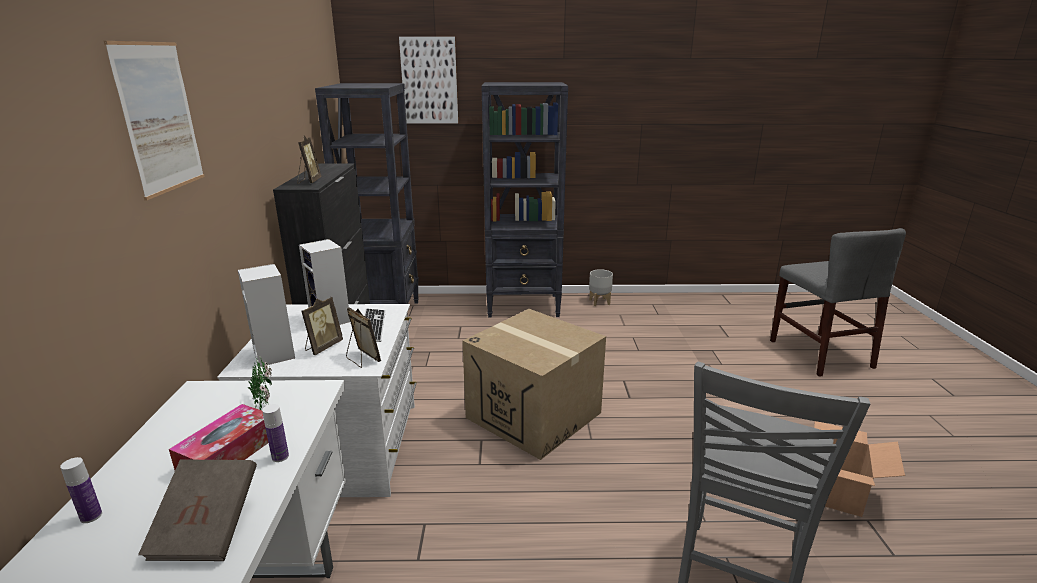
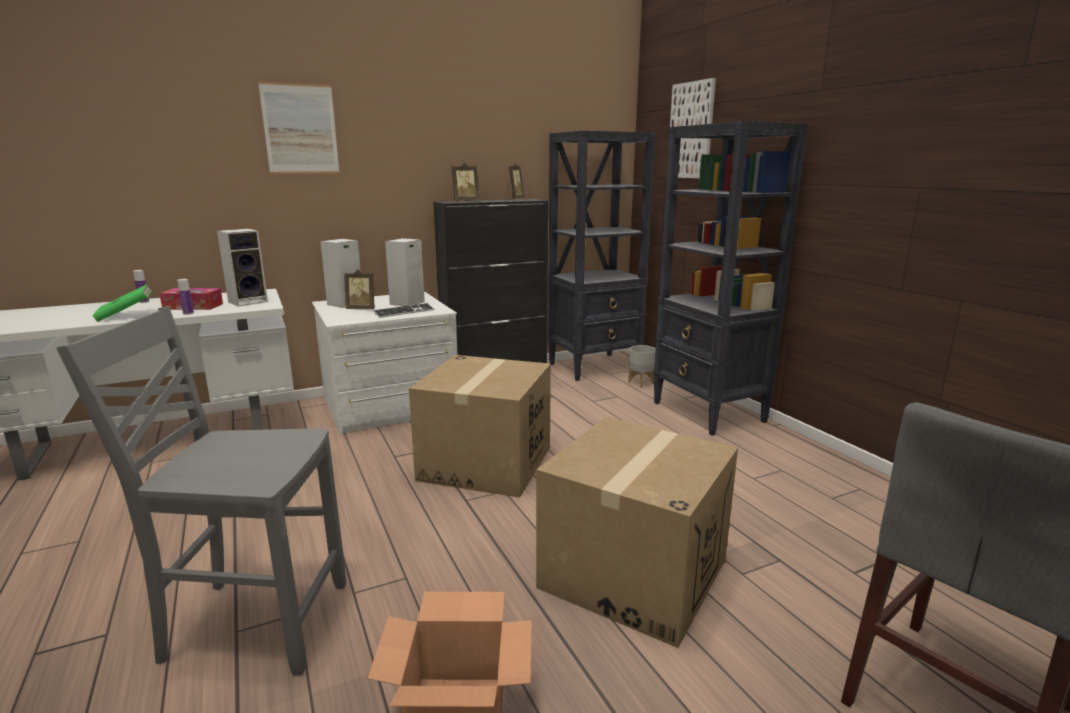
camera: 65 degrees right, 5 degrees down
brown book [138,459,257,561] -> green book [92,284,152,322]
potted plant [248,357,272,410] -> speaker [217,229,268,307]
picture frame [346,308,381,368] -> picture frame moved to [505,163,525,200]
grey planter [589,269,613,306] -> grey planter moved to [628,345,656,388]
none -> cardboard box [536,417,738,648]

